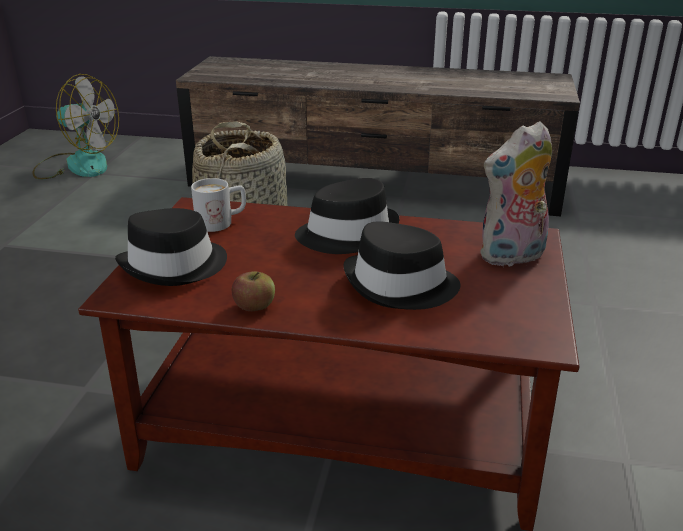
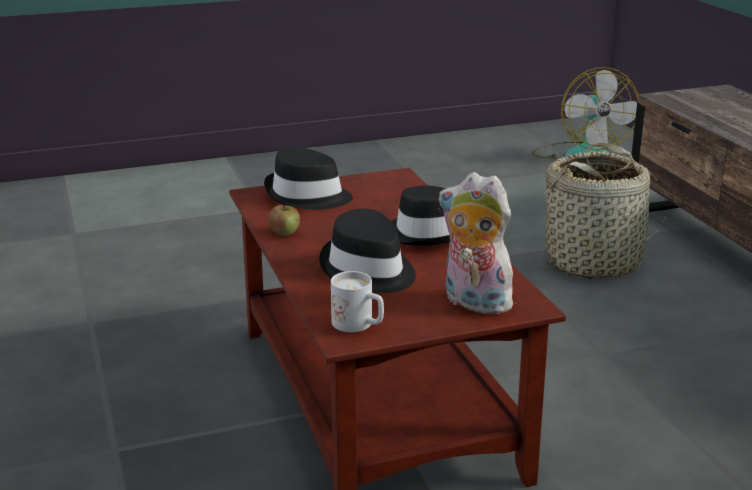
camera: 60 degrees right, 5 degrees down
white mug [191,178,246,232] -> white mug moved to [331,271,384,332]

